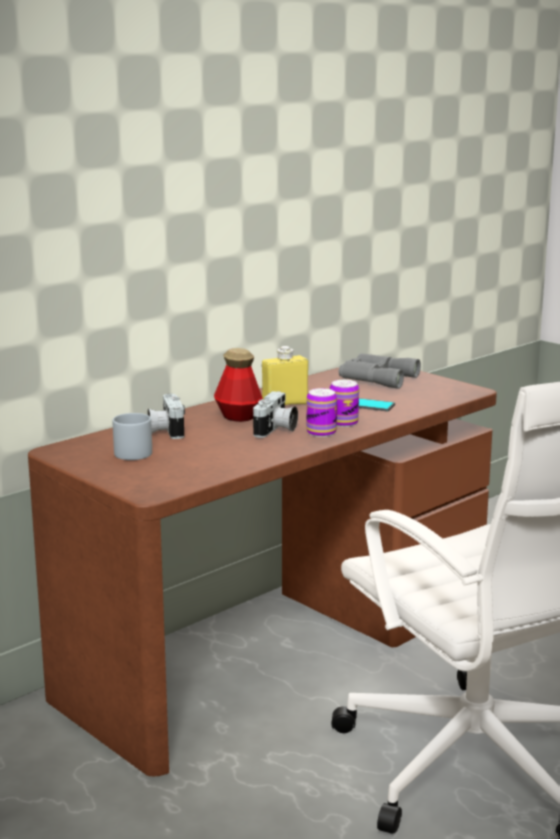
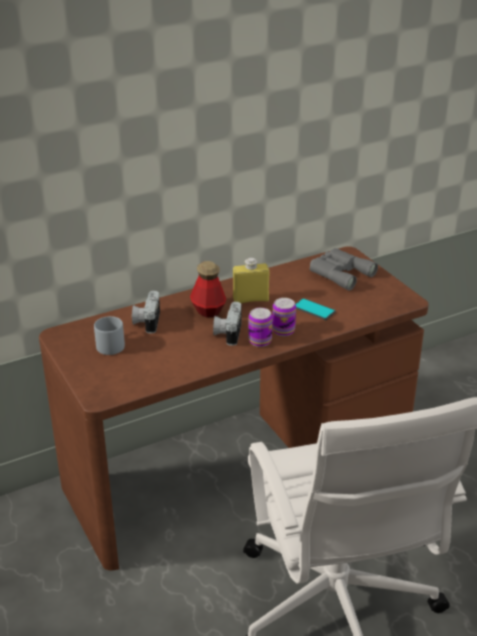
camera: 15 degrees right, 15 degrees up
camera [253,391,298,438] -> camera turned 150 degrees clockwise [213,302,242,346]

